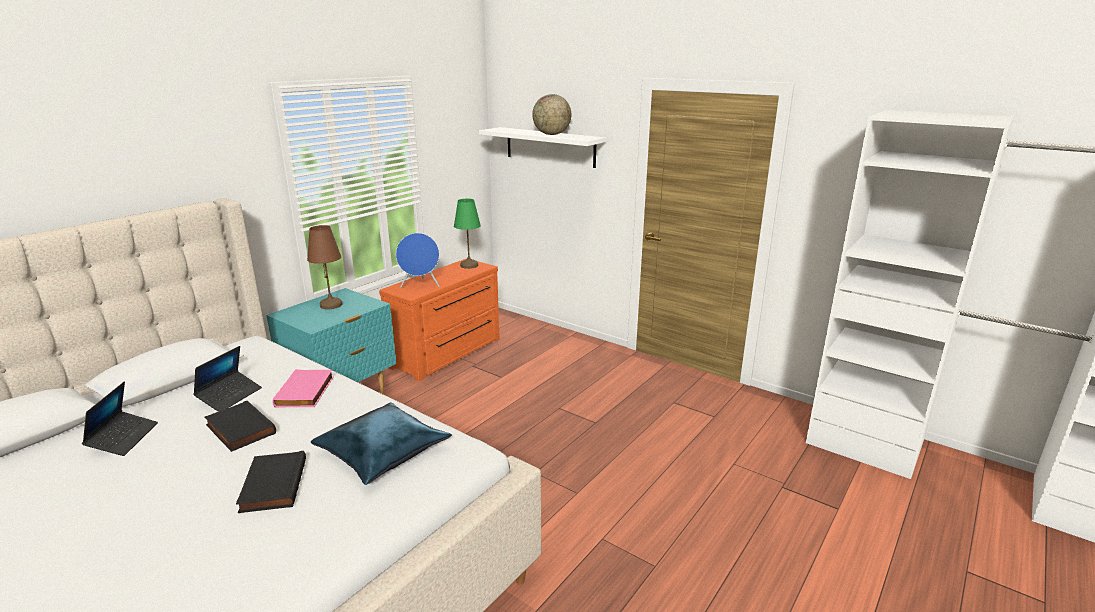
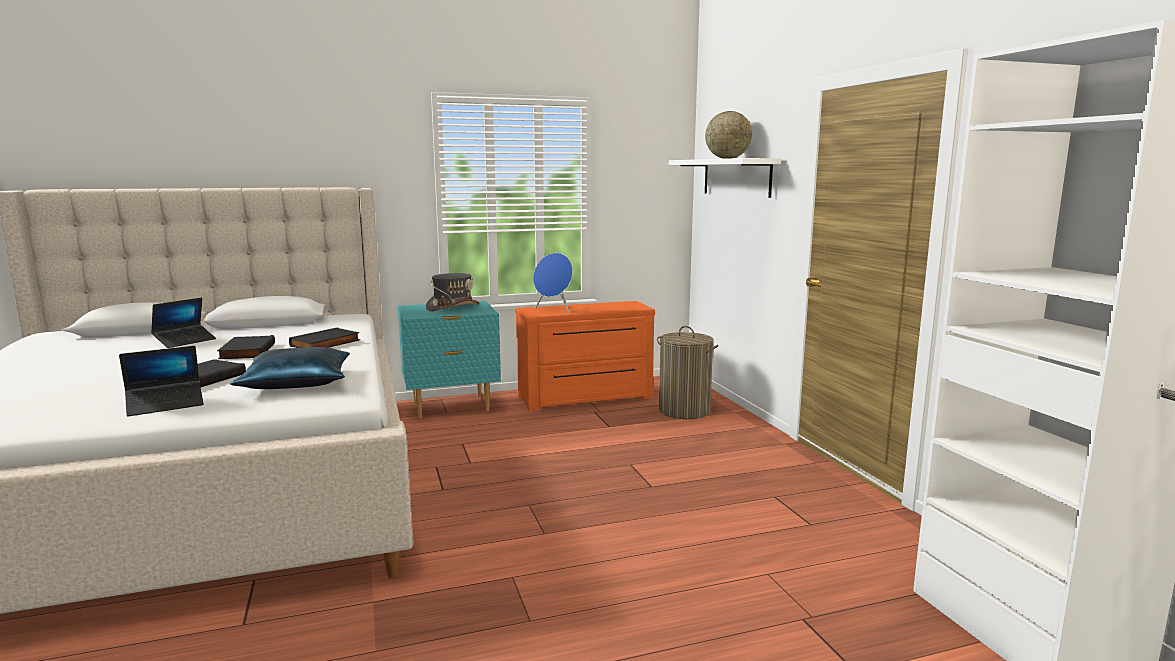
camera: 35 degrees right, 10 degrees down
laptop [193,346,262,412] -> laptop moved to [119,346,204,416]
pink book [272,369,334,408] -> black book [289,327,360,348]
brown table lamp [307,225,342,309] -> grey hat [426,273,480,311]
green table lamp [454,199,481,269] -> none
none -> laundry basket [657,326,719,419]

